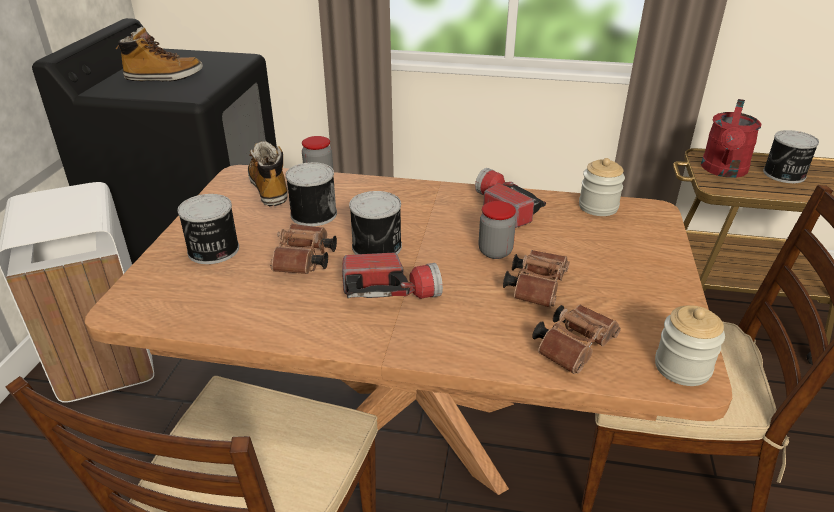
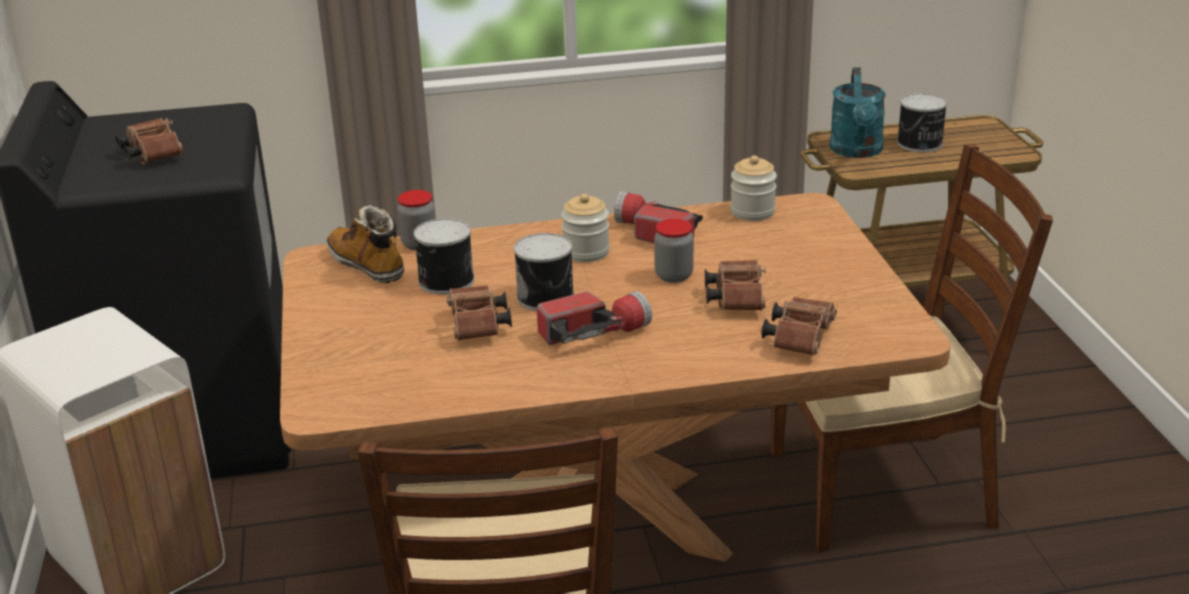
camera: 20 degrees left, 5 degrees down
boot [116,27,203,82] -> brown binoculars [116,118,183,164]
can [177,194,239,264] -> none
jar [655,306,725,386] -> jar moved to [561,194,610,262]
red watering can [701,99,761,178] -> turquoise watering can [829,68,886,158]

